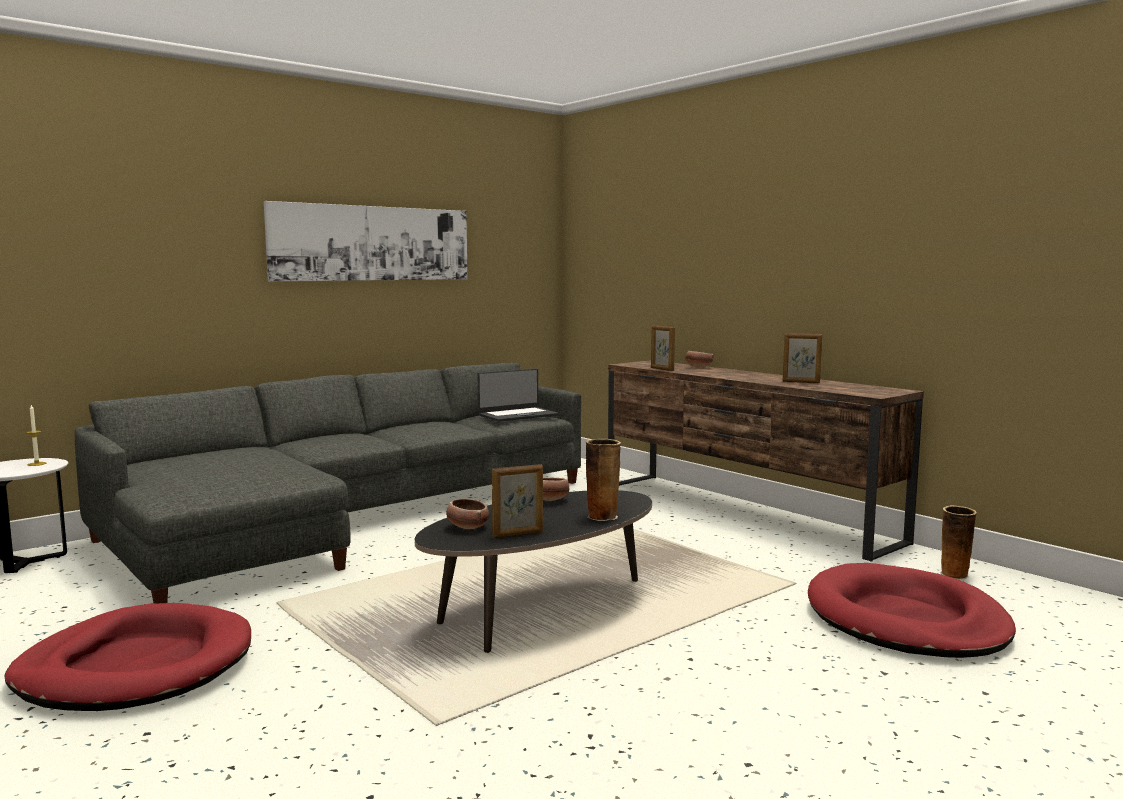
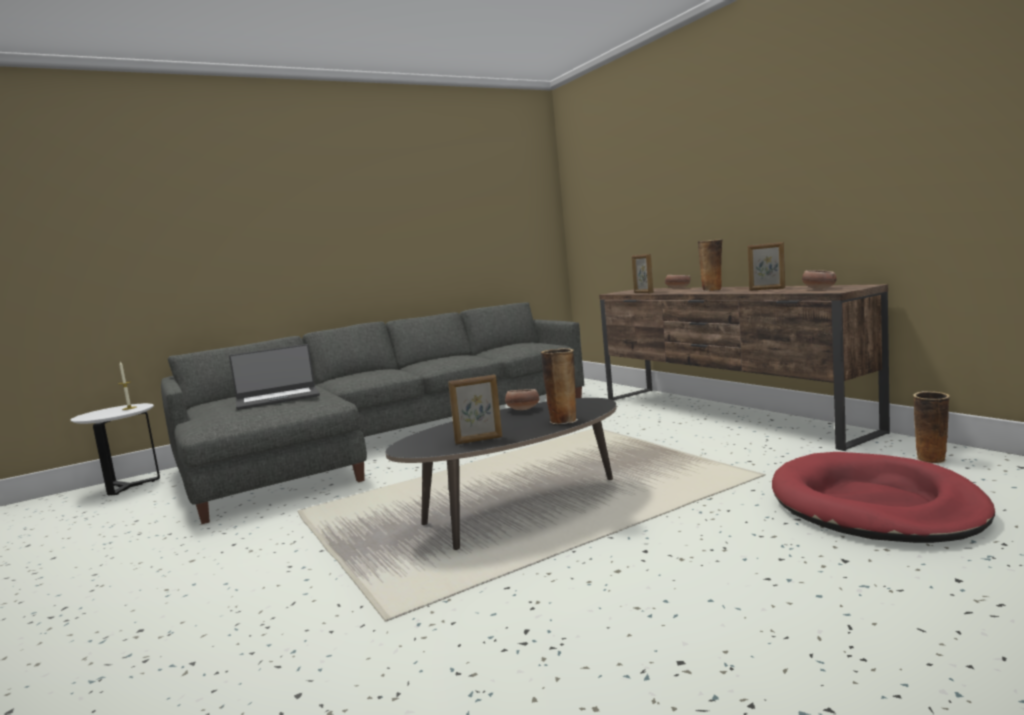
camera: 10 degrees right, 0 degrees up
red dog bed [4,603,251,711] -> none
picture [264,201,468,281] -> none
bowl [446,498,489,529] -> bowl moved to [802,270,836,289]
laptop [477,368,558,422] -> laptop moved to [229,344,320,410]
none -> vase [698,239,723,292]

